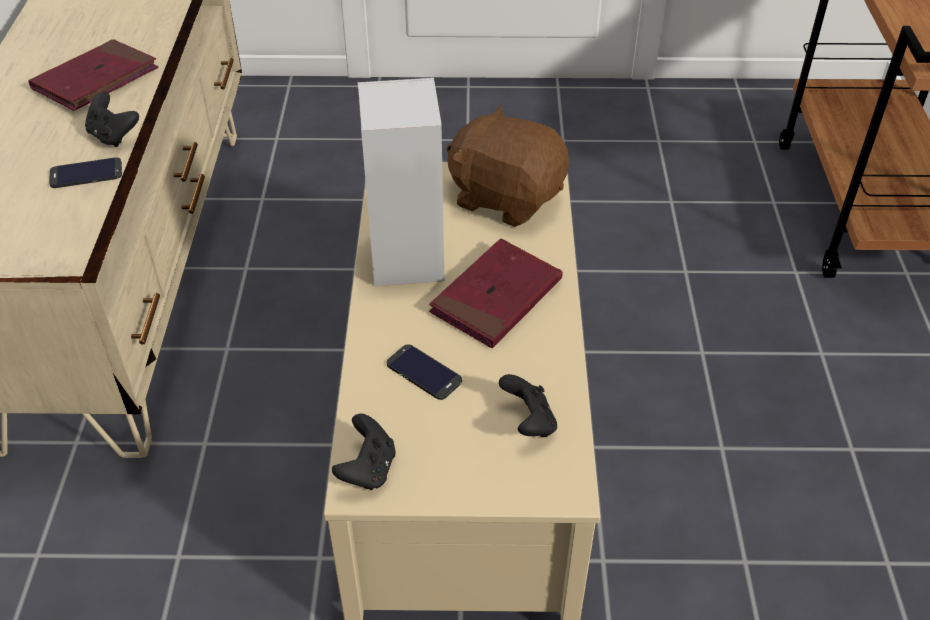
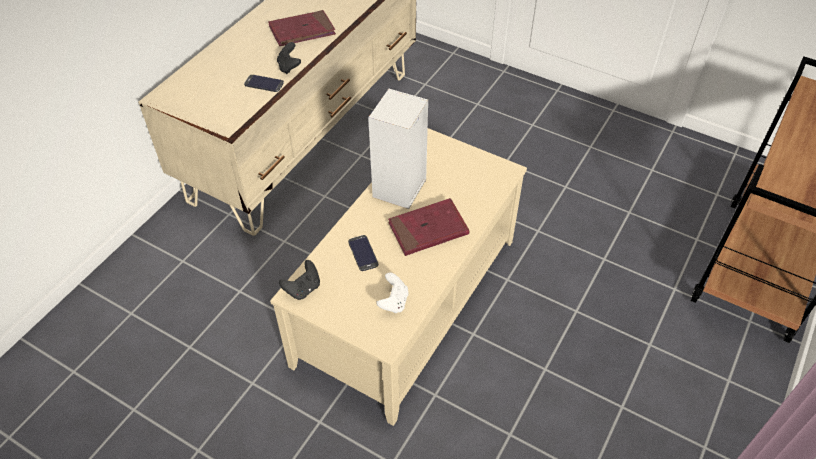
camera: 30 degrees right, 5 degrees up
brown plush toy [446,105,569,227] -> none
black game controller [499,374,557,437] -> white game controller [376,272,409,313]

